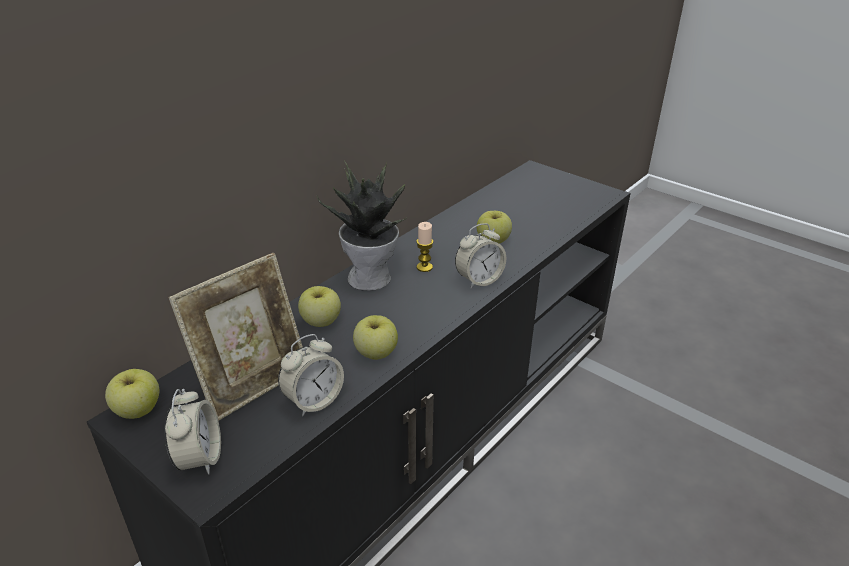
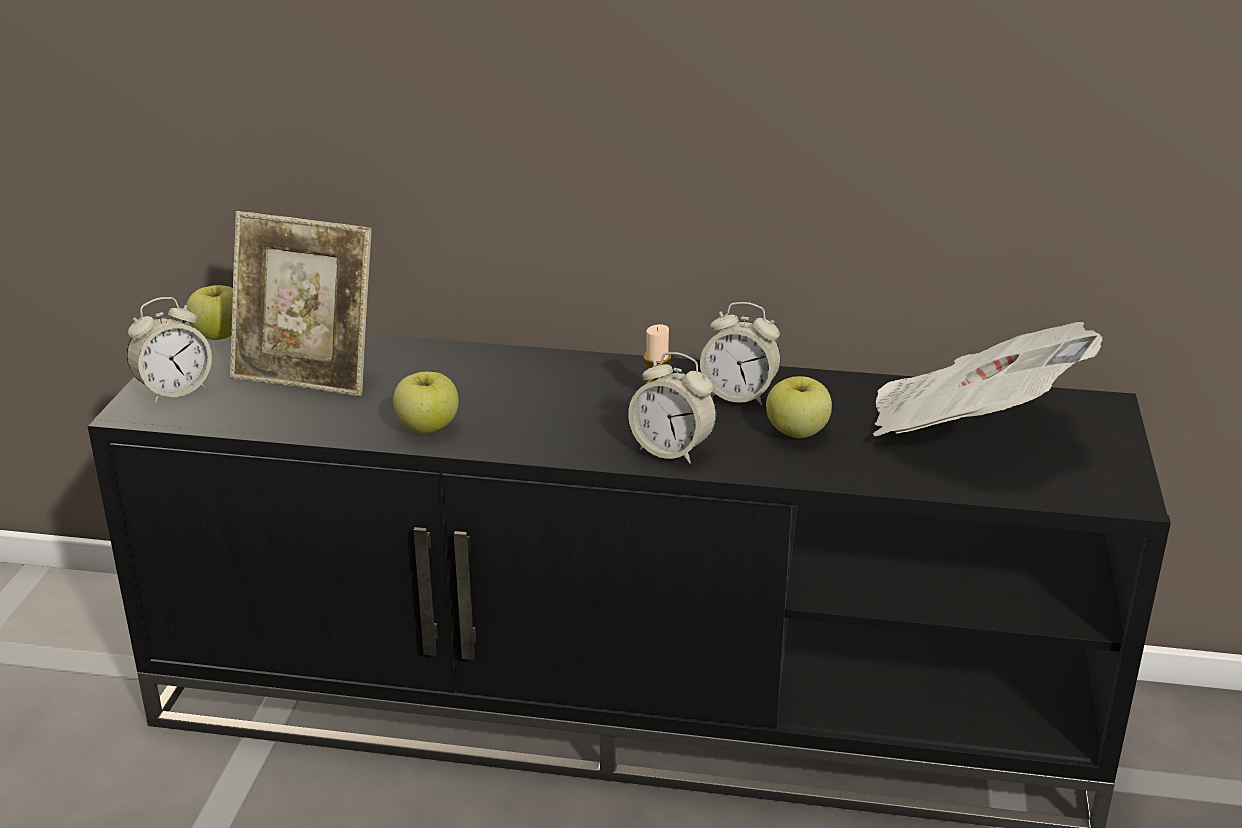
camera: 60 degrees right, 5 degrees down
alarm clock [278,334,344,417] -> alarm clock moved to [700,302,781,405]
apple [298,286,341,327] -> none
potted plant [317,160,407,291] -> none
none -> newspaper [873,322,1102,436]

